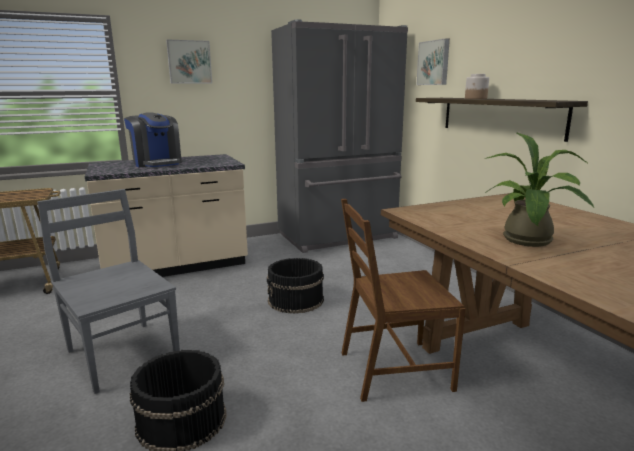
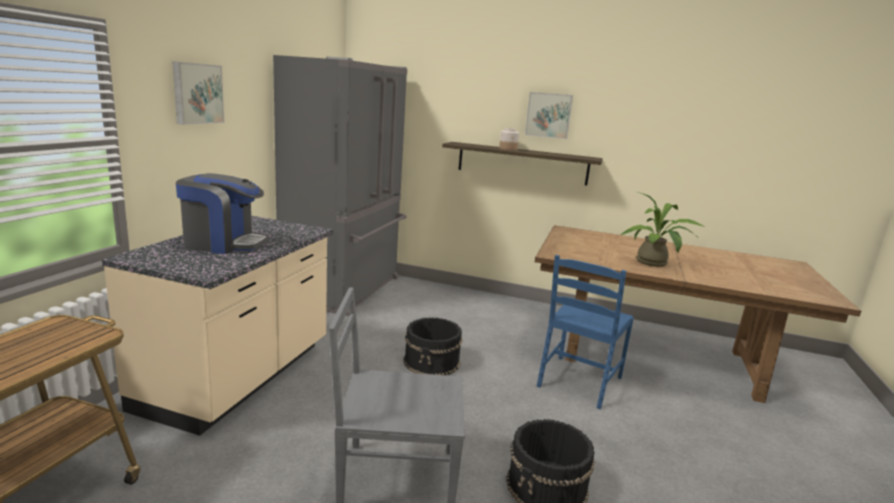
camera: 50 degrees left, 0 degrees up
brown chair [341,199,466,402] -> blue chair [537,255,634,409]
picture [416,38,450,85] -> picture moved to [525,92,573,139]

